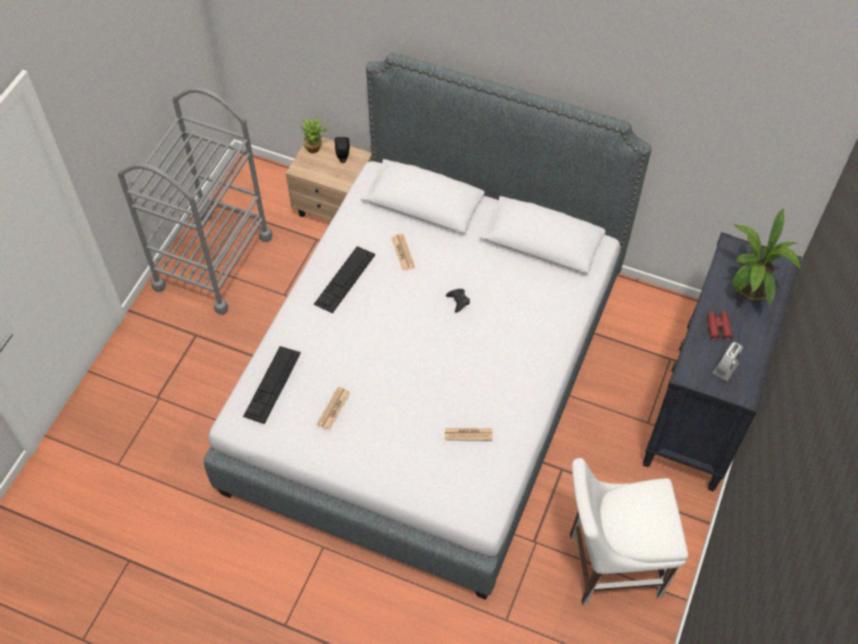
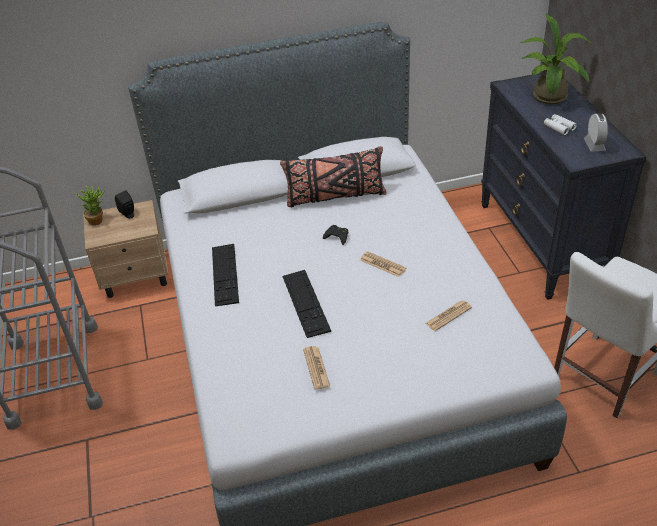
camera: 35 degrees left, 15 degrees down
keyboard [243,346,301,424] -> keyboard moved to [282,270,331,338]
newspaper [392,234,415,271] -> newspaper moved to [360,251,407,277]
red binoculars [708,312,733,340] -> white binoculars [544,114,577,135]
none -> black pillow [280,146,387,207]

